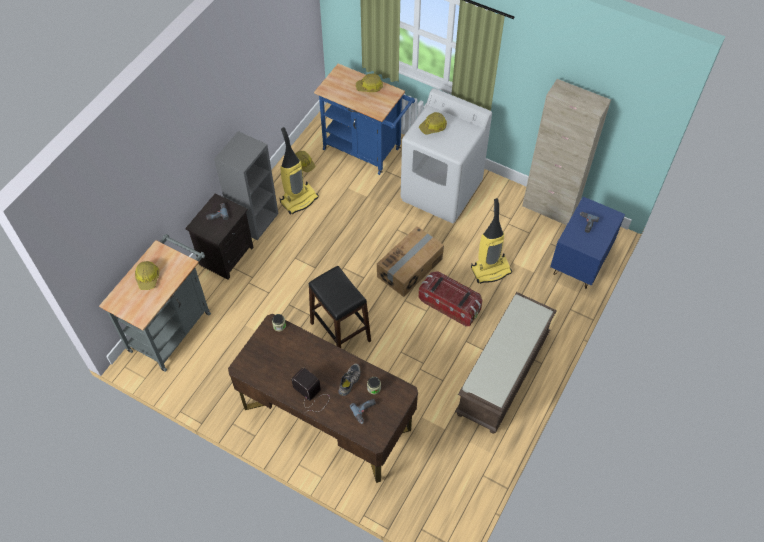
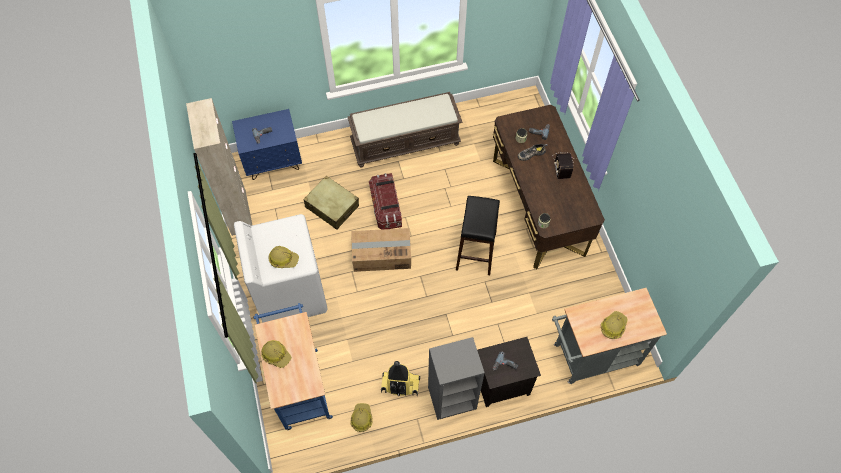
camera: 135 degrees left, 5 degrees up
vacuum cleaner [471,198,512,284] -> beige suitcase [303,176,359,230]

